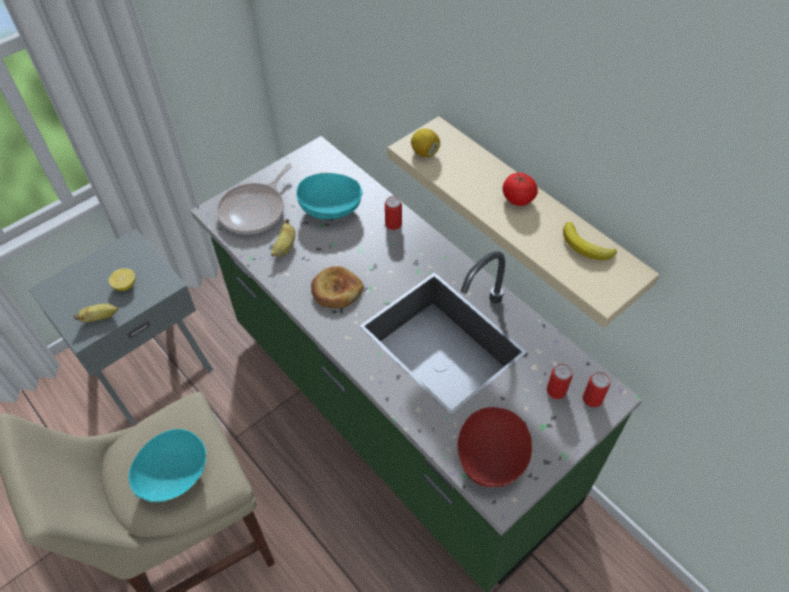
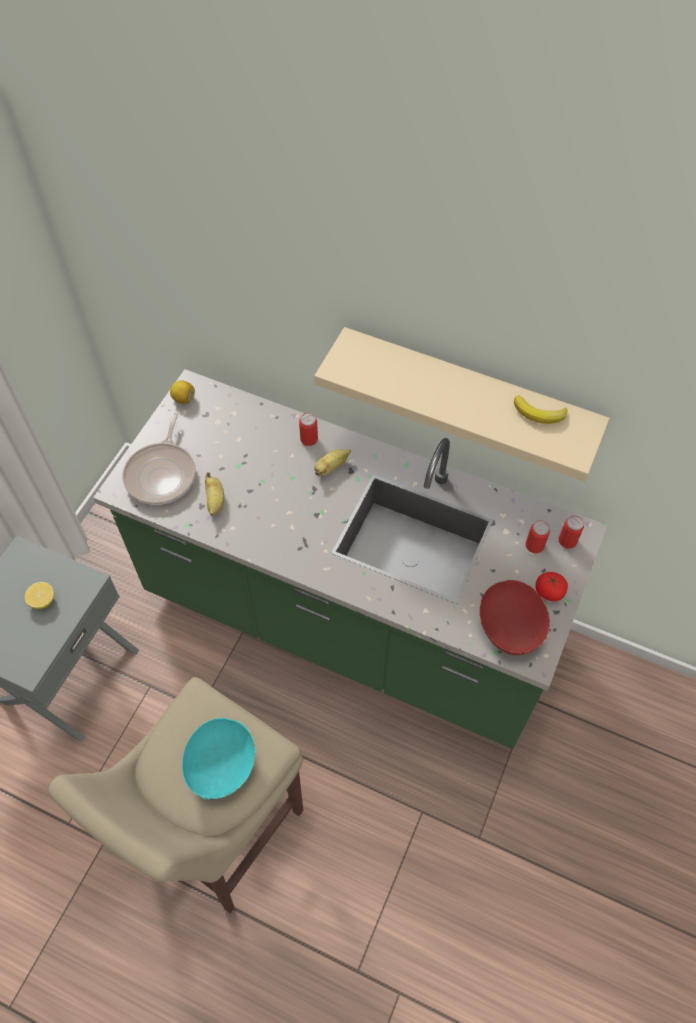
camera: 25 degrees left, 5 degrees up
banana [73,304,119,322] -> banana moved to [314,449,351,477]
turquoise bowl [296,173,363,220] -> none
bread [311,266,364,308] -> none
lemon [411,128,440,157] -> lemon moved to [170,380,195,404]
tomato [503,173,538,206] -> tomato moved to [536,572,568,601]

